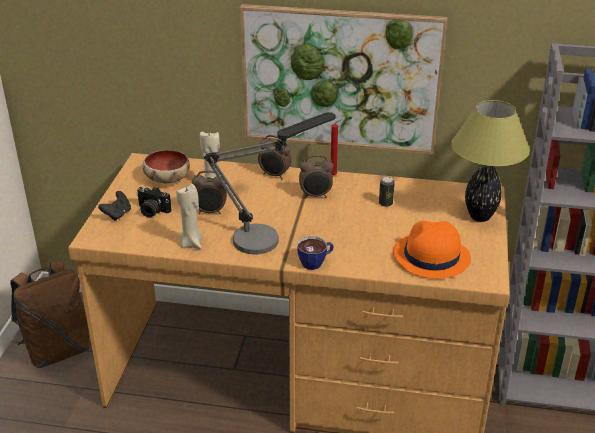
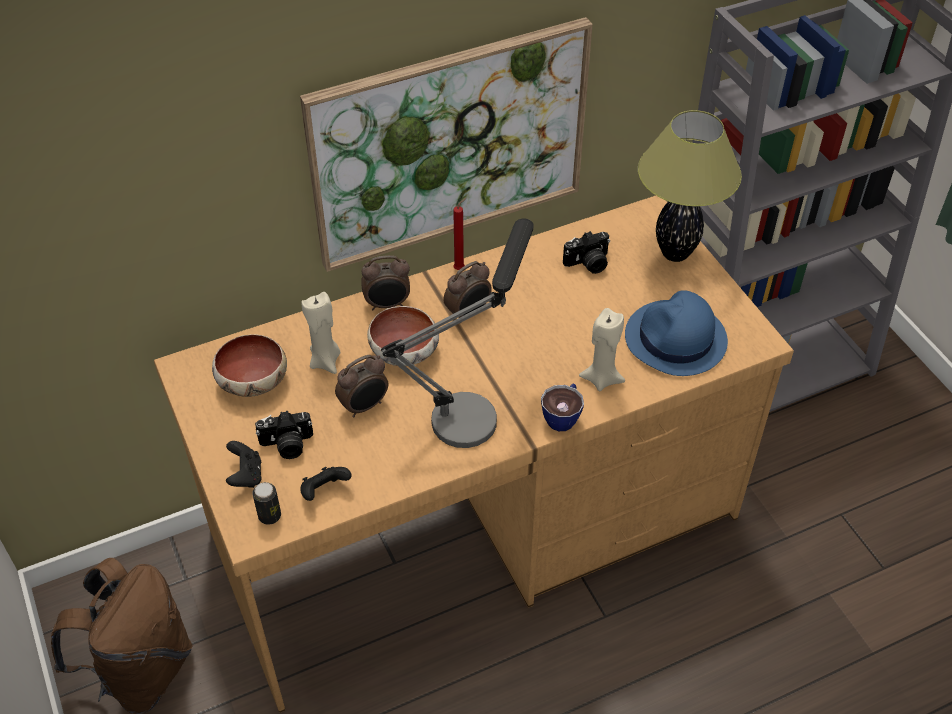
camera: 35 degrees left, 15 degrees up
beige candle [176,184,202,249] -> beige candle moved to [579,308,625,391]
can [379,177,395,207] -> can moved to [252,482,281,525]
orange hat [393,221,471,279] -> blue hat [625,290,728,376]
none -> black game controller [300,467,351,501]
none -> bowl [367,306,439,366]
none -> camera [563,231,610,274]

